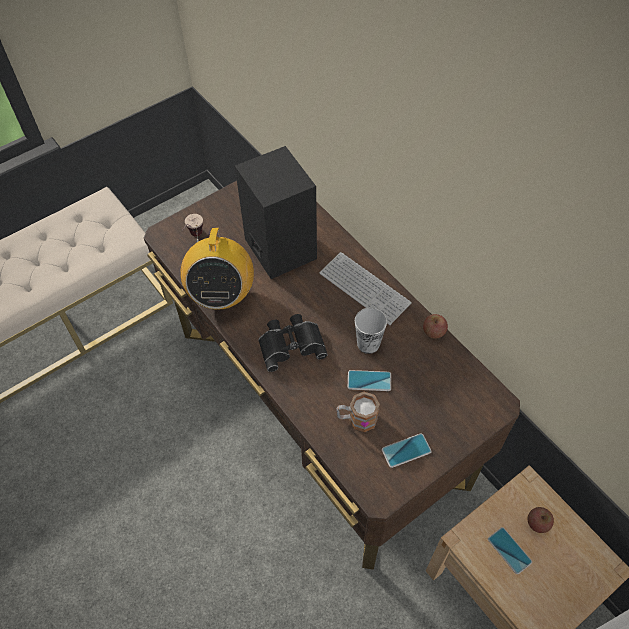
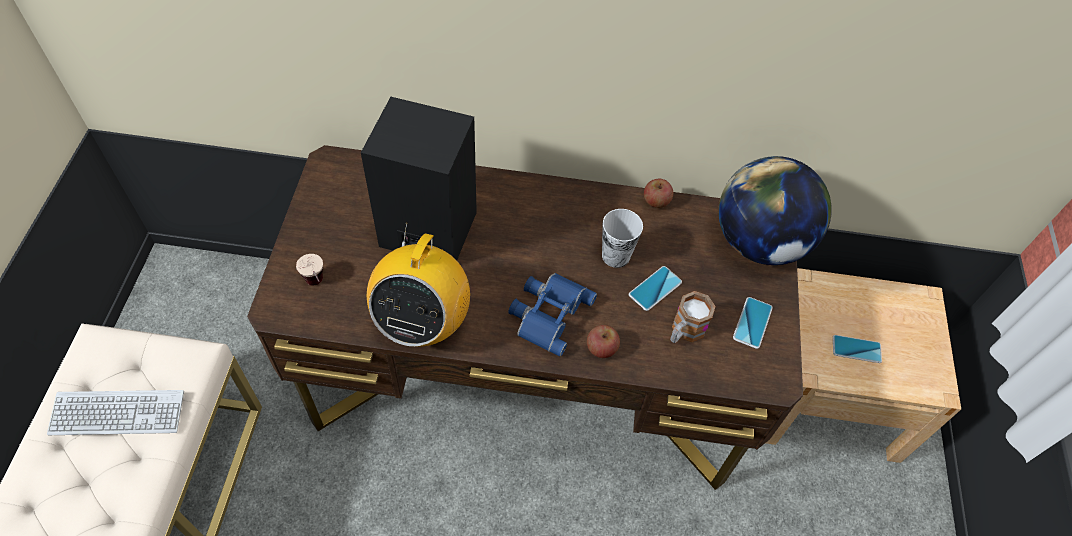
camera: 50 degrees left, 0 degrees up
radio [181,225,254,310] -> radio turned 60 degrees clockwise [367,223,470,347]
black binoculars [258,314,328,372] -> blue binoculars [508,273,597,356]
keyboard [320,252,412,325] -> keyboard moved to [47,390,184,435]
apple [528,507,554,533] -> apple moved to [587,325,620,358]
none -> globe [719,156,832,265]

